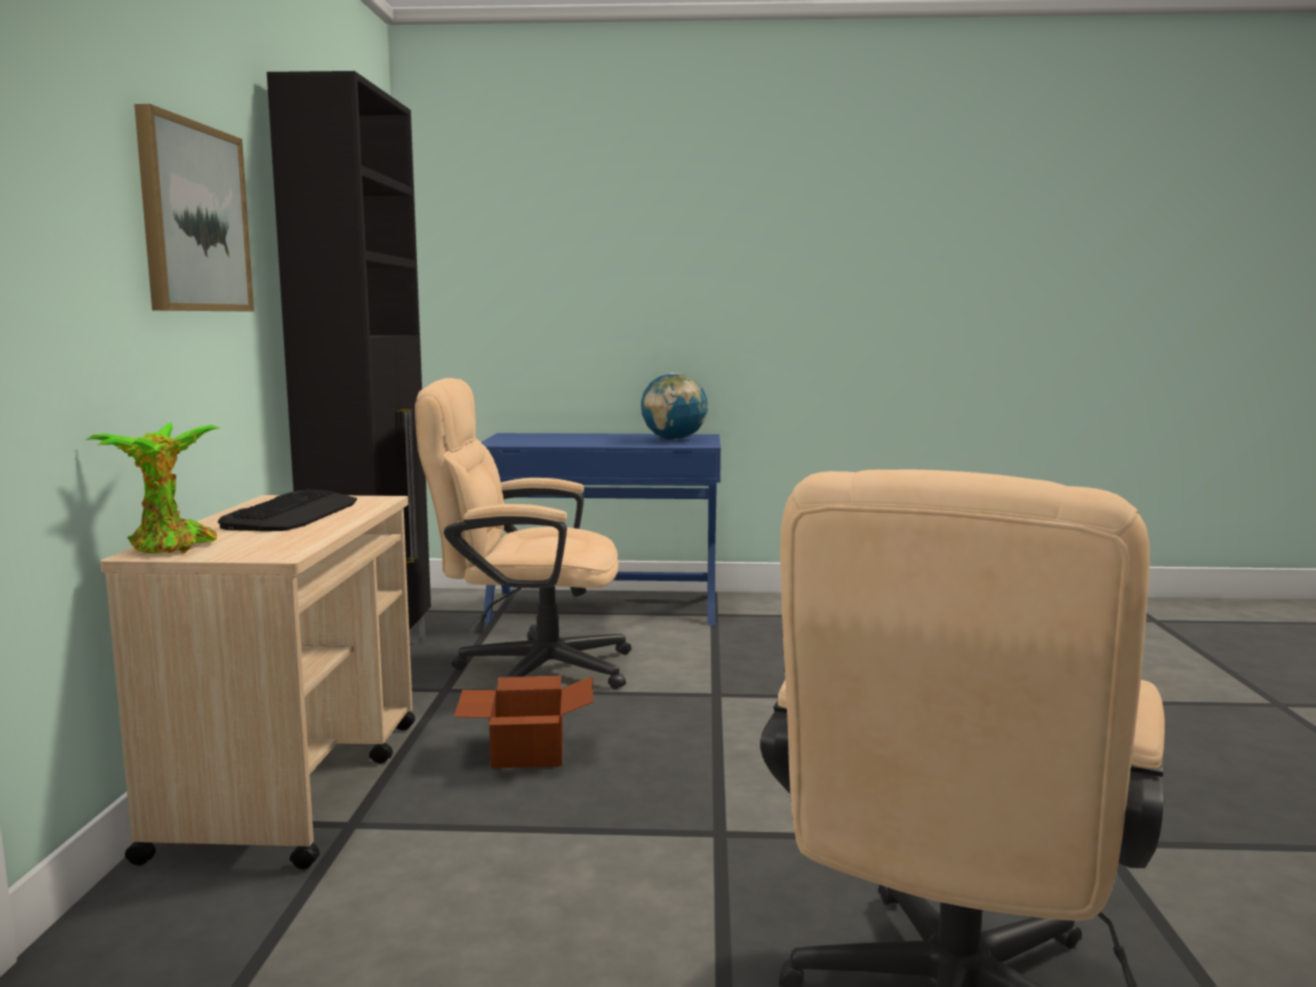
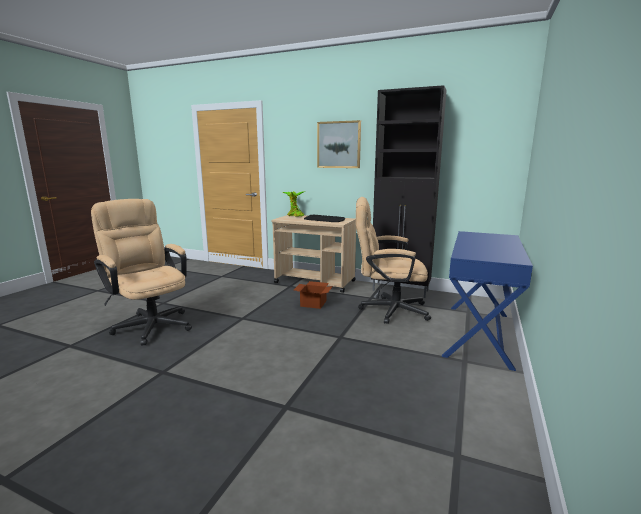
camera: 110 degrees right, 5 degrees up
beige office chair [415,378,631,689] -> beige office chair turned 105 degrees counterclockwise [356,197,431,324]
globe [641,373,708,440] -> none

